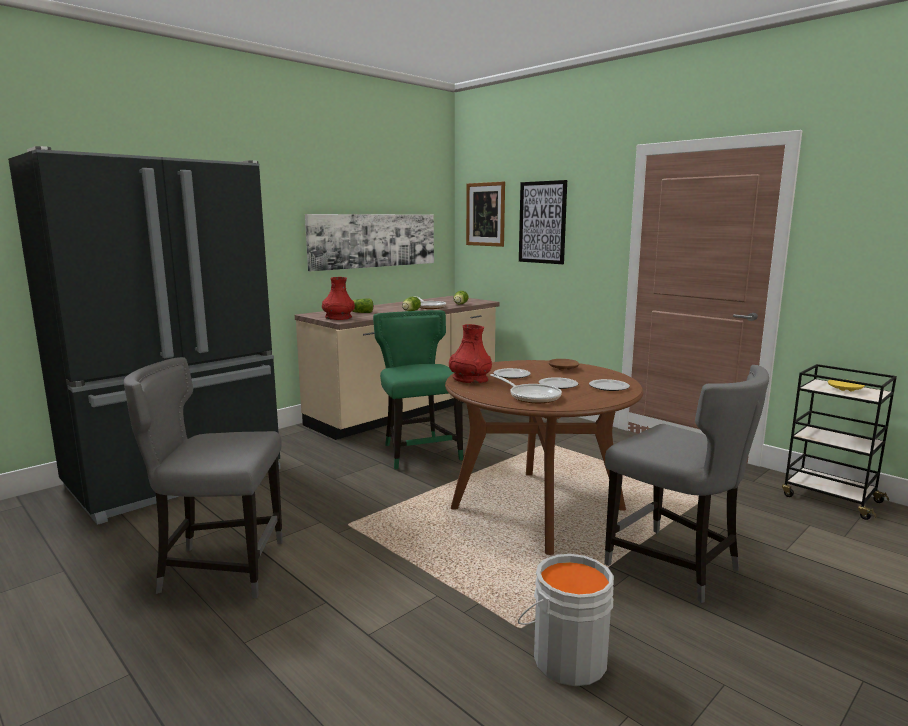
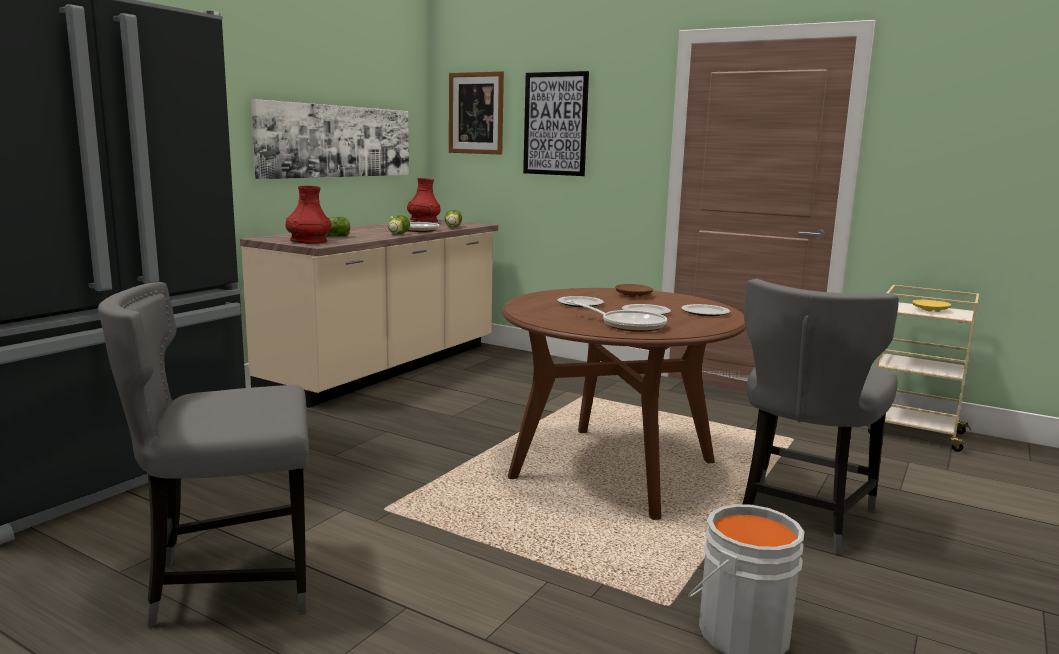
camera: 15 degrees left, 0 degrees up
green chair [373,310,463,469] -> none
red vase [449,324,492,383] -> red vase moved to [407,178,441,222]
grey chair [604,365,769,603] -> grey chair turned 90 degrees clockwise [743,279,899,555]
black cart [782,364,897,520] -> beige cart [867,285,979,452]

